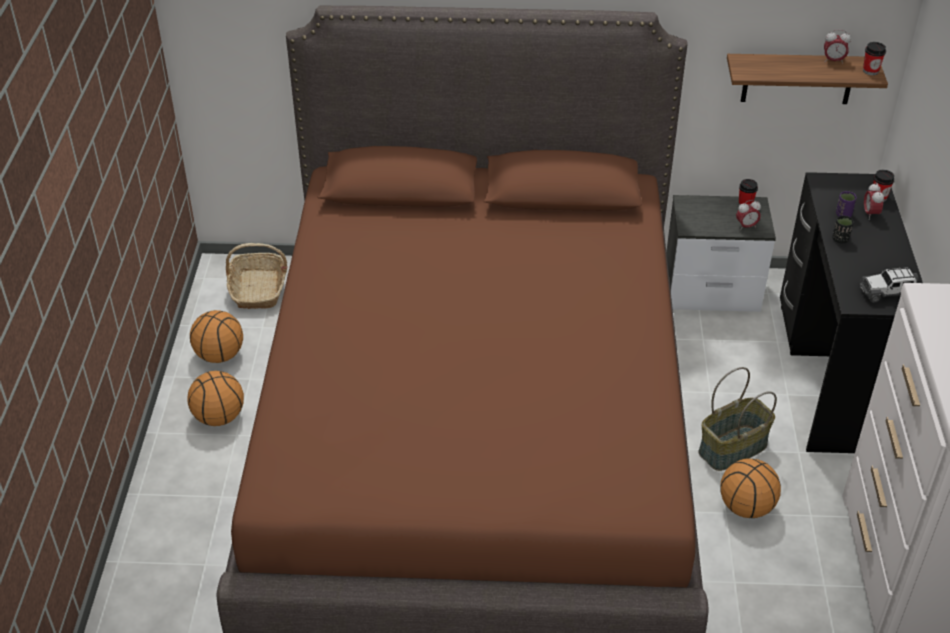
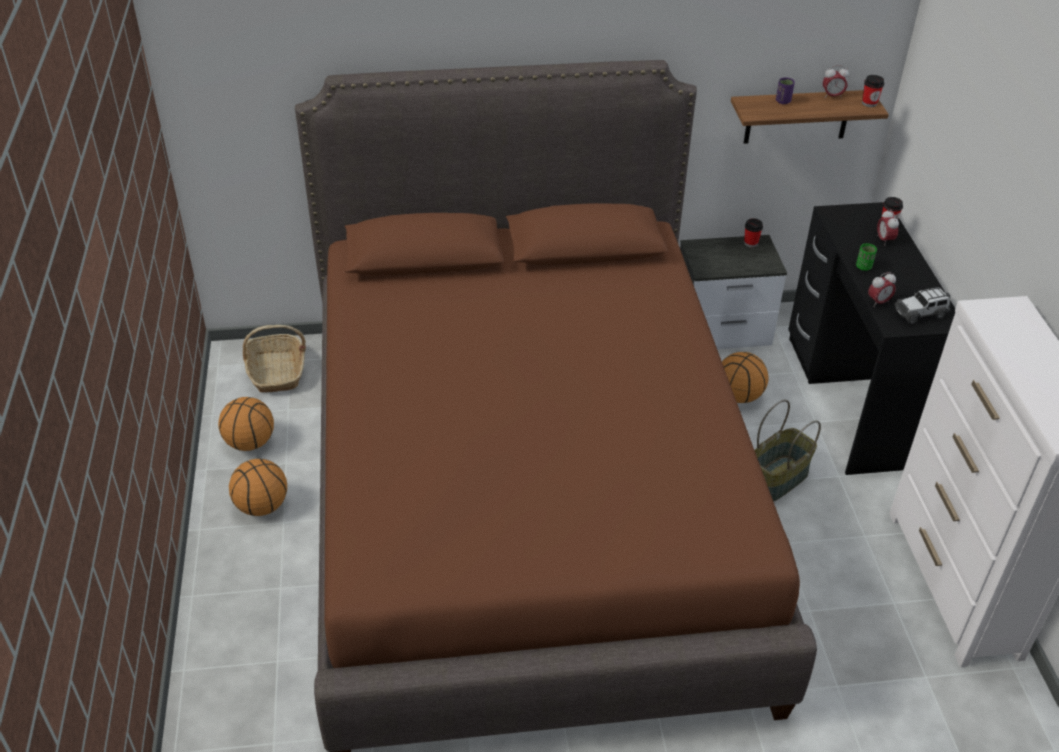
camera: 10 degrees left, 0 degrees up
basketball [720,458,781,518] -> basketball moved to [722,352,769,403]
alarm clock [736,200,761,230] -> alarm clock moved to [868,272,896,307]
black cup [832,216,854,244] -> green cup [856,243,877,271]
purple cup [836,191,857,217] -> purple cup moved to [776,77,795,104]

